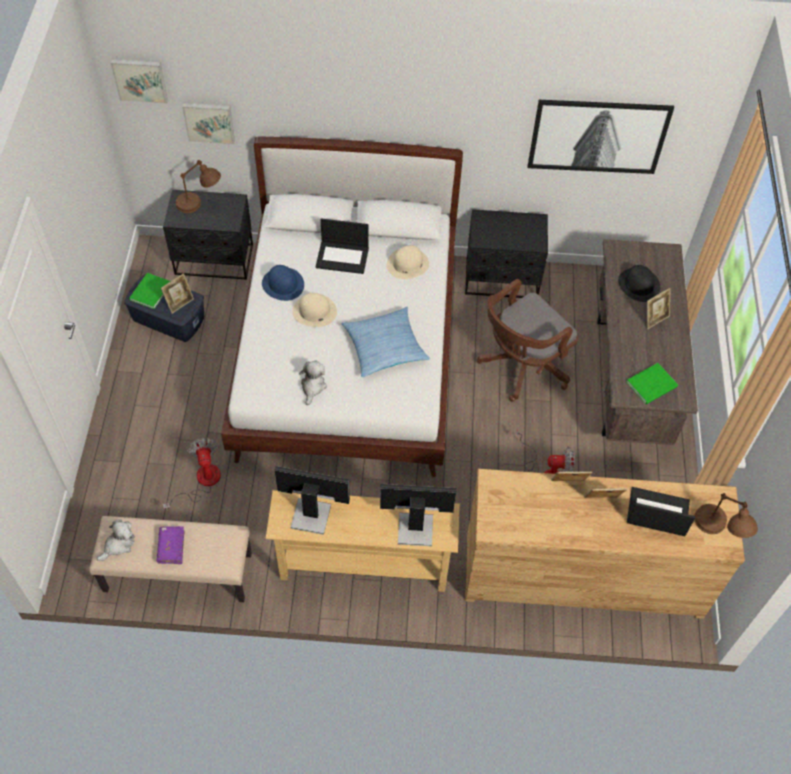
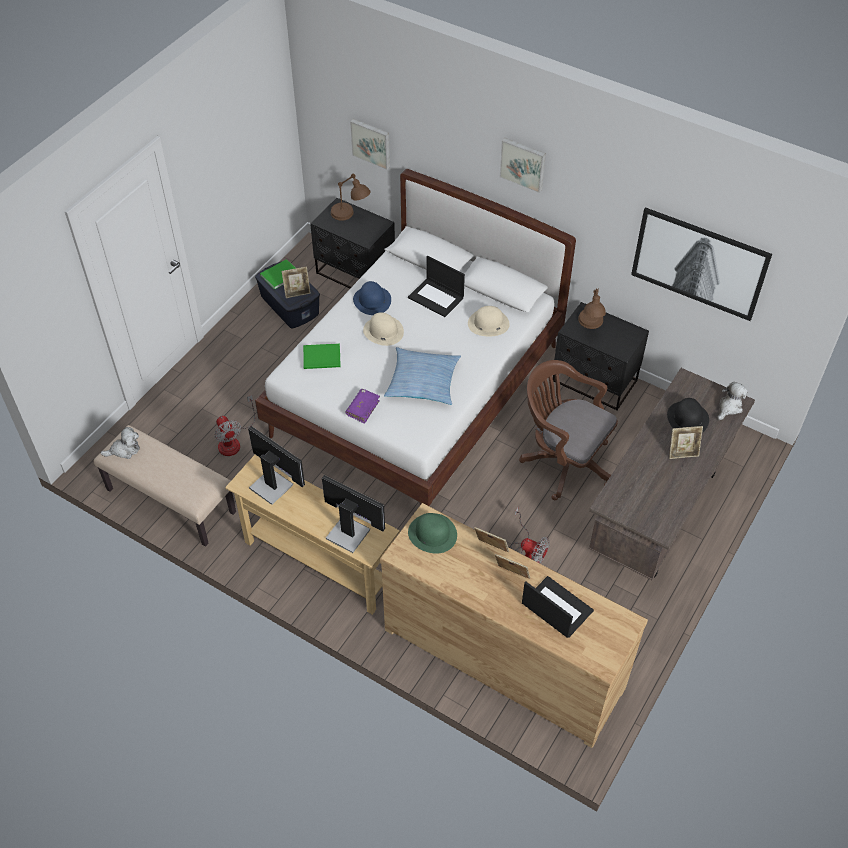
camera: 30 degrees right, 5 degrees down
picture [111,59,168,104] -> picture moved to [500,138,546,193]
purple book [156,526,184,564] -> purple book moved to [345,389,380,424]
fan [162,438,221,509] -> fan turned 135 degrees clockwise [214,395,255,456]
plush toy [299,360,327,405] -> plush toy moved to [717,382,748,420]
brown office chair [477,279,578,402] -> brown office chair turned 45 degrees clockwise [519,360,618,500]
green book [627,363,678,404] -> green book moved to [303,343,341,369]
brown table lamp [694,493,758,538] -> brown table lamp moved to [578,288,606,329]
none -> green hat [408,513,457,554]

